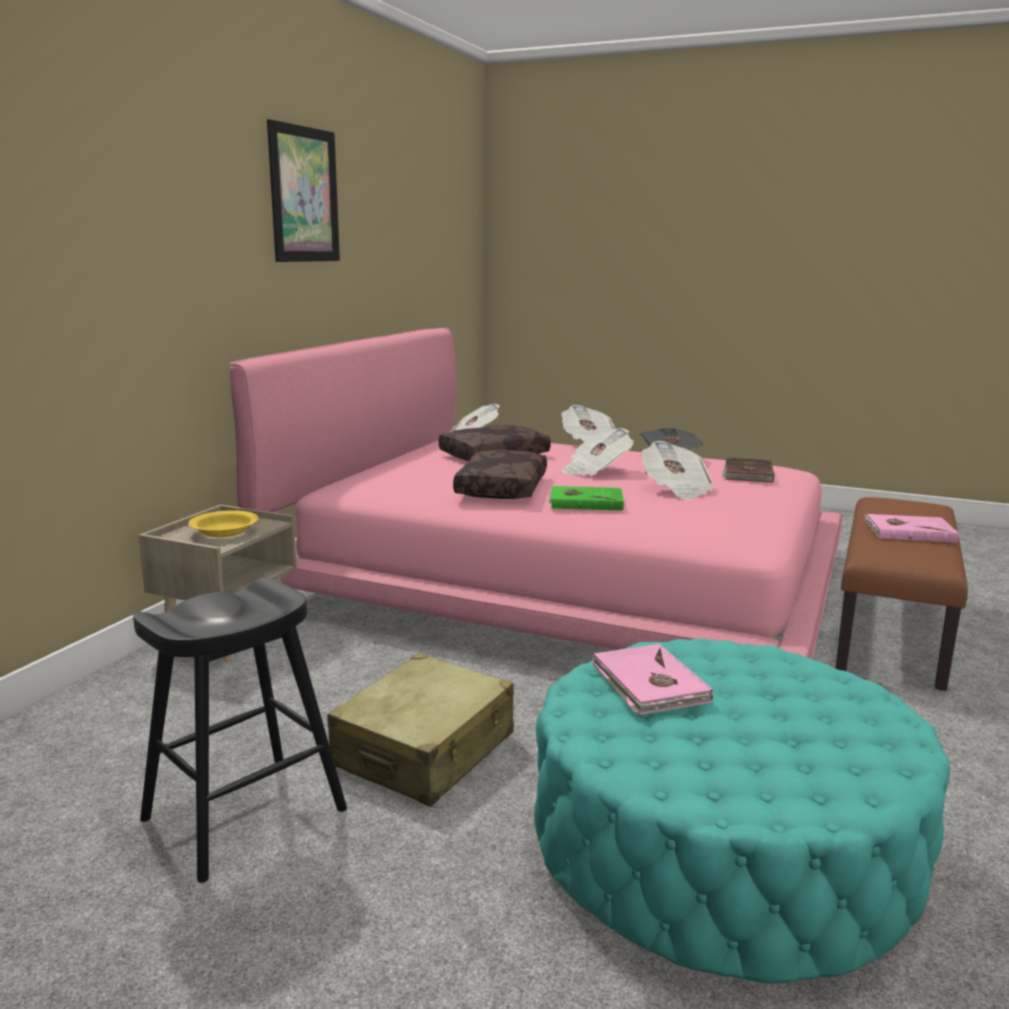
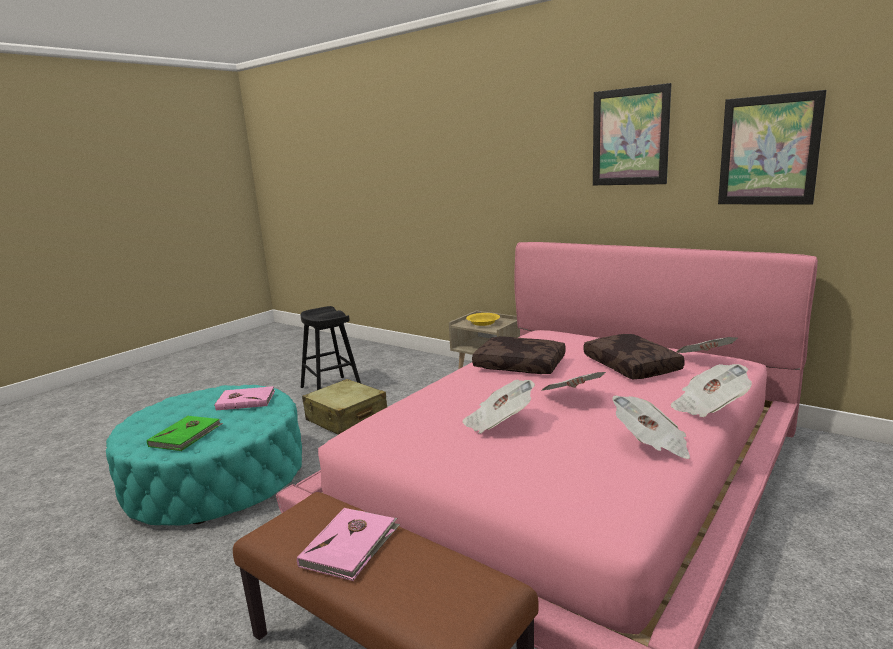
camera: 105 degrees right, 0 degrees up
green book [549,486,624,511] -> green book moved to [147,416,223,451]
brown book [722,458,774,483] -> none
none -> picture [718,90,827,205]

